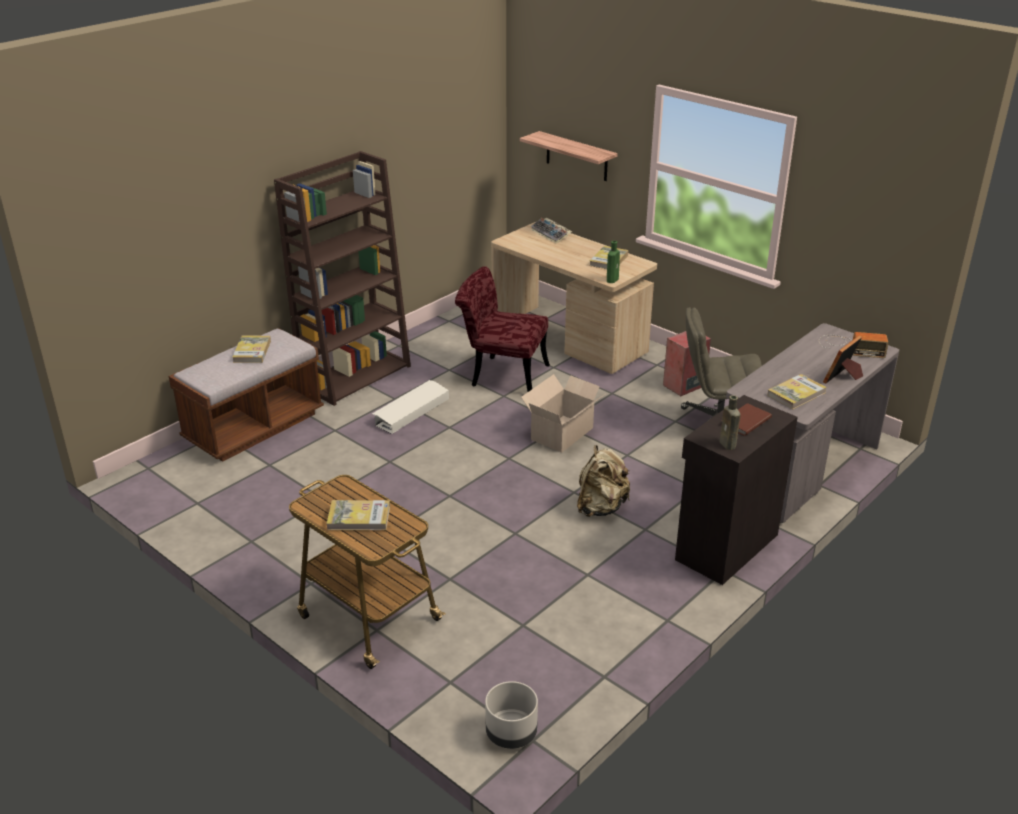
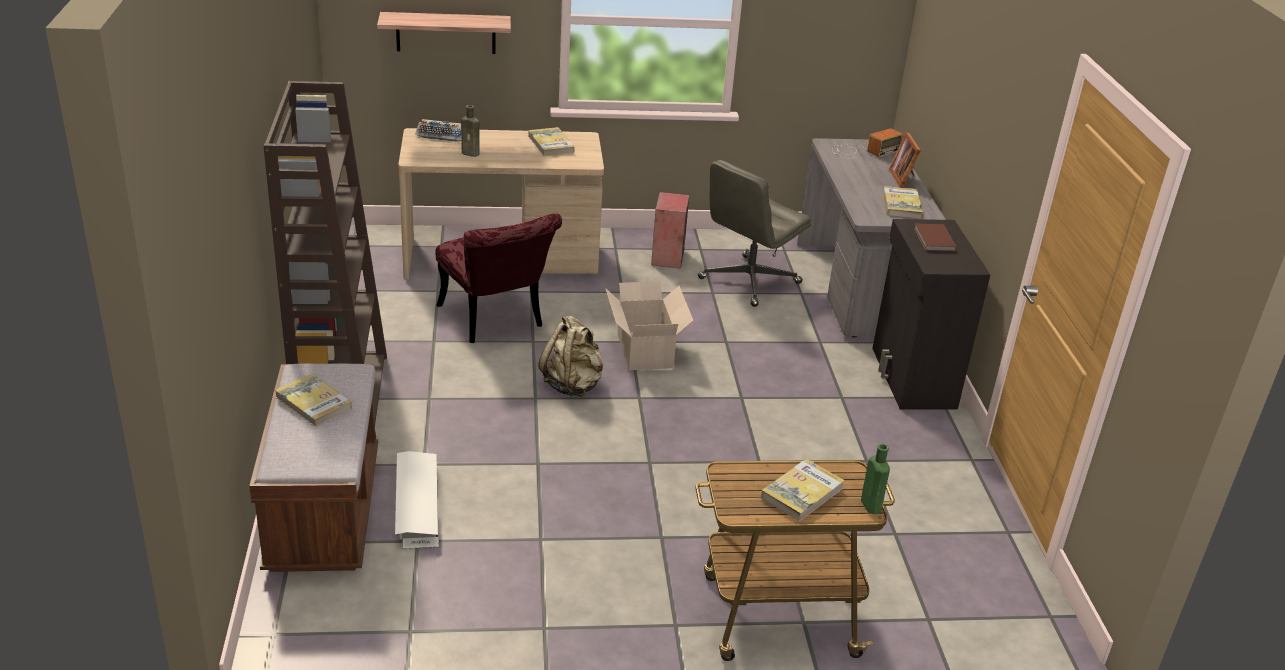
camera: 50 degrees left, 0 degrees up
white storage box [372,380,449,434] -> white storage box moved to [395,451,439,549]
red chair [455,266,550,392] -> red chair turned 90 degrees counterclockwise [436,213,562,343]
grey planter [485,681,538,749] -> none
beige backpack [577,445,630,517] -> beige backpack moved to [538,315,603,397]
green bottle [607,241,620,283] -> green bottle moved to [861,444,890,514]
brown bottle [719,395,741,450] -> brown bottle moved to [461,105,480,157]

